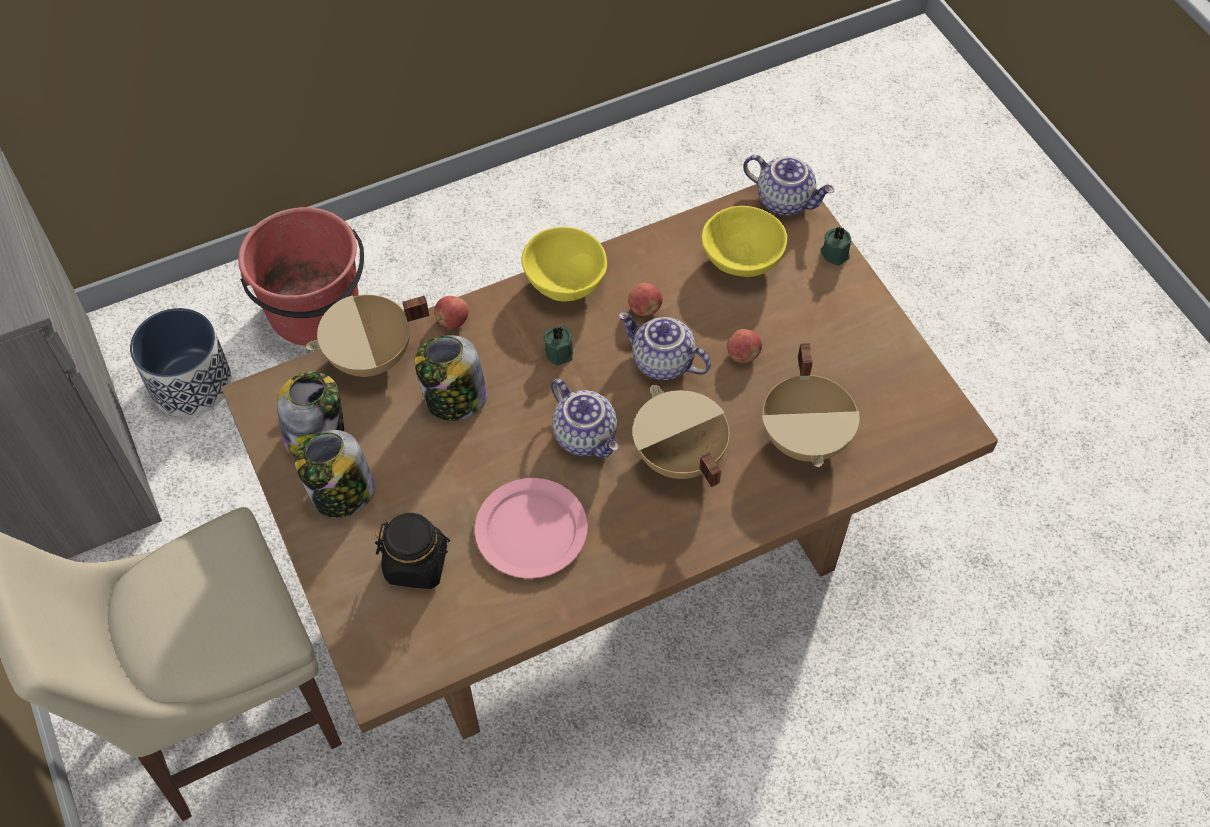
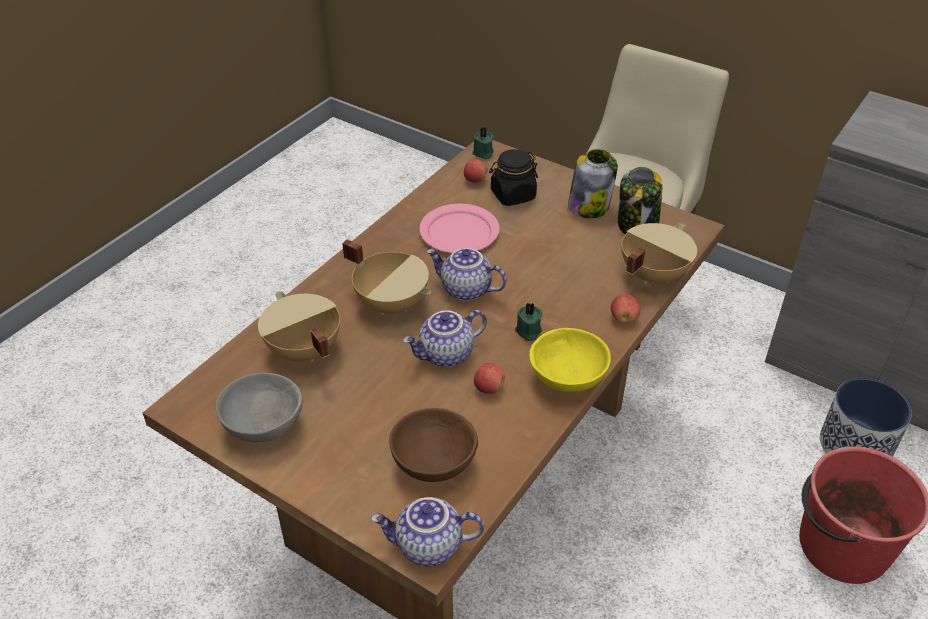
camera: 150 degrees right, 15 degrees down
jar [415,335,487,421] -> none
teapot [619,312,711,380] -> teapot turned 150 degrees clockwise [403,310,487,367]
yellow bowl [702,206,787,277] -> brown bowl [389,408,478,482]
apple [727,329,762,363] -> apple moved to [464,159,488,182]
green candle [820,226,851,266] -> green candle moved to [472,127,494,159]
none -> grey bowl [215,373,303,442]

